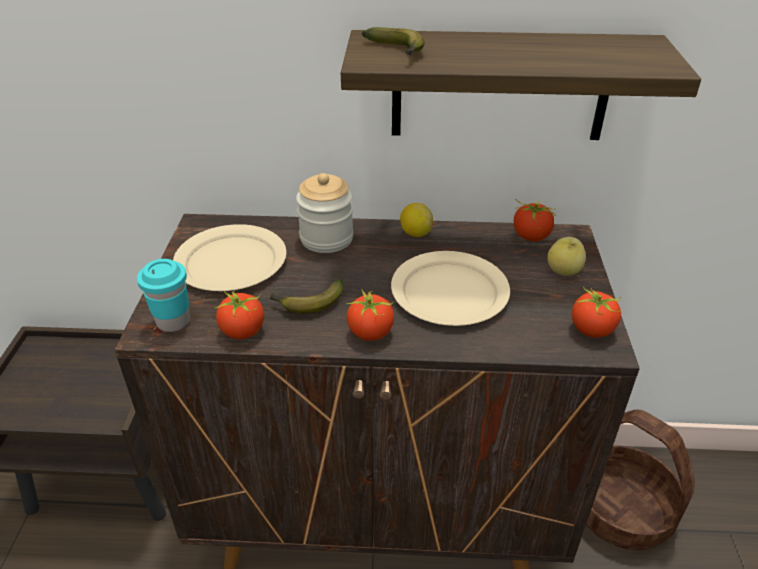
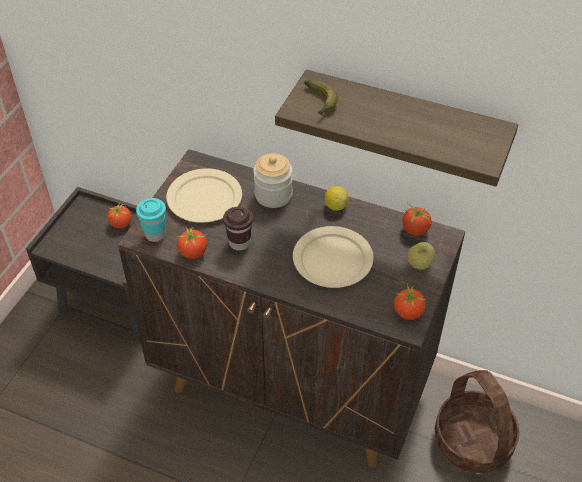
camera: 20 degrees right, 10 degrees up
banana [269,278,344,313] -> brown cup [223,207,253,251]
tomato [346,290,395,341] -> tomato moved to [107,202,131,229]

